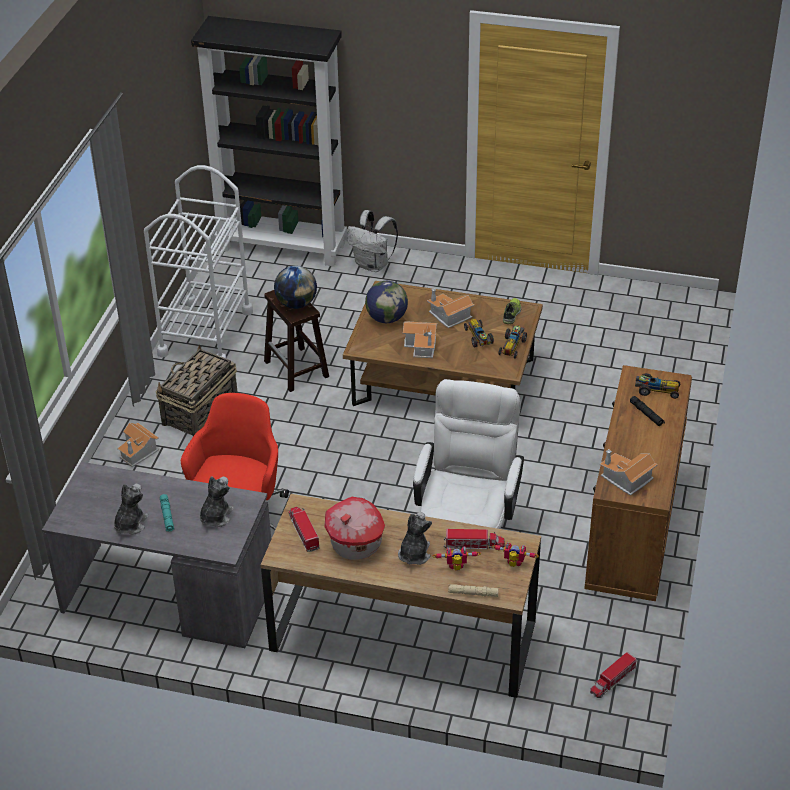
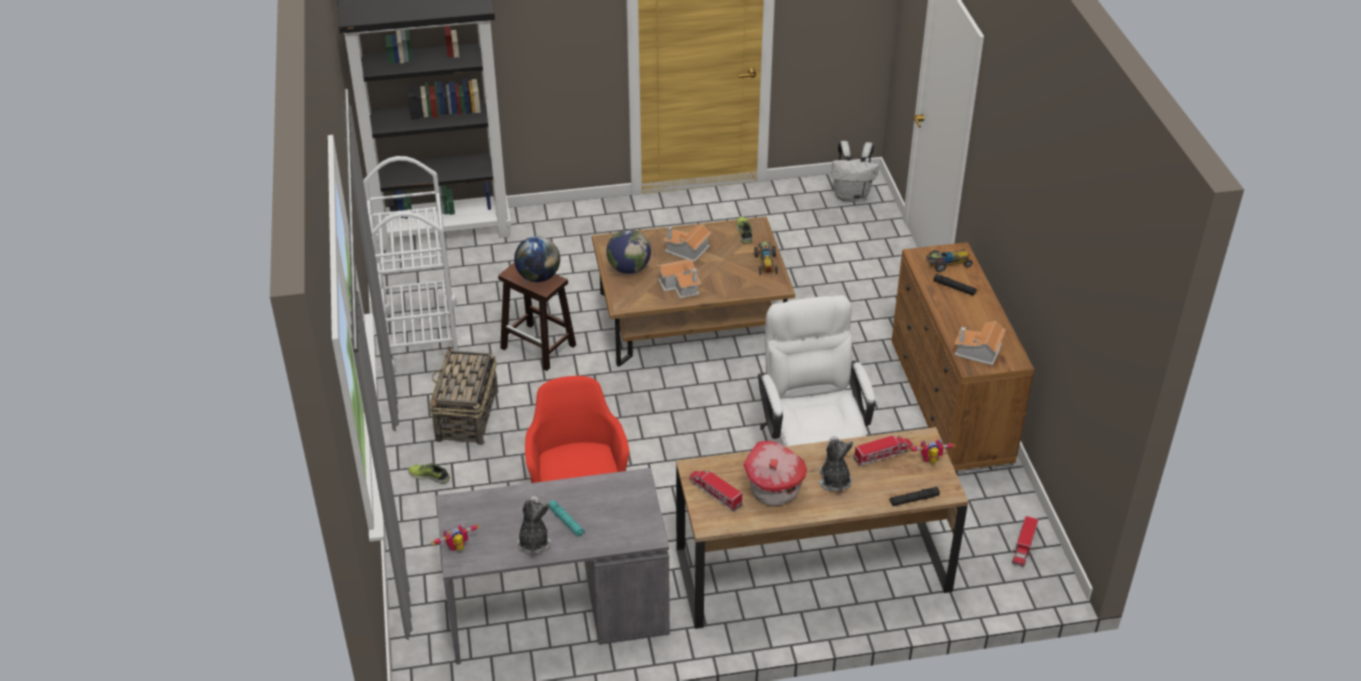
camera: 25 degrees left, 0 degrees up
toy house [117,422,159,467] -> shoe [408,463,450,484]
plush toy [200,476,234,527] -> none
white backpack [347,210,398,272] -> white backpack moved to [831,141,879,202]
toy robot [432,546,481,571] -> toy robot moved to [431,523,480,551]
beige flashlight [448,584,499,597] -> black flashlight [889,487,940,506]
toy car [464,319,494,348] -> none

